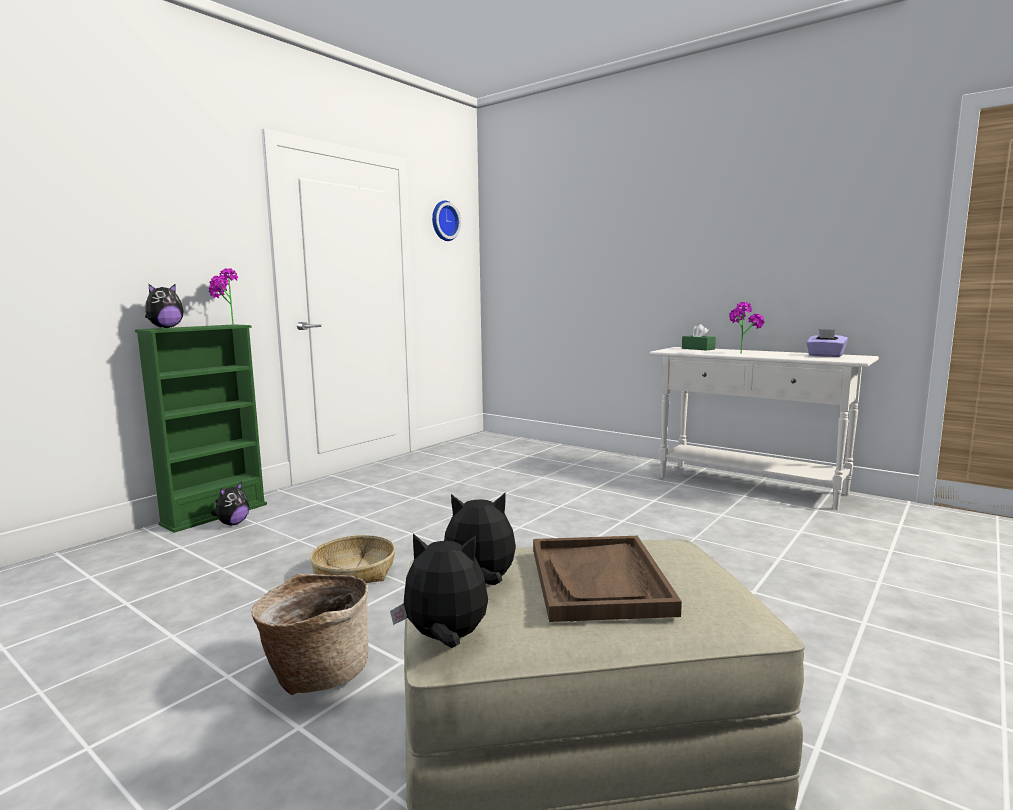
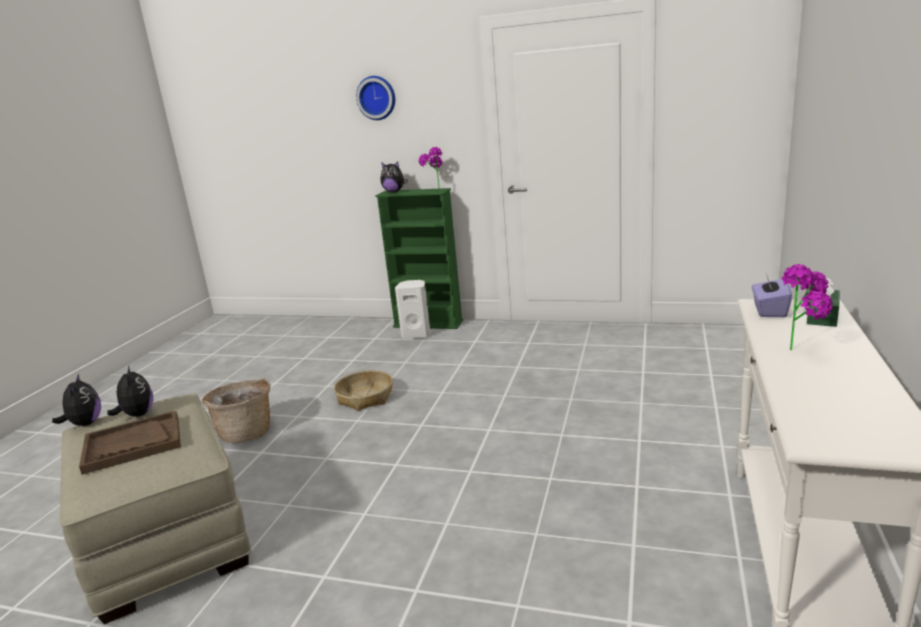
camera: 70 degrees right, 10 degrees up
plush toy [211,482,249,525] -> white speaker [395,280,430,339]
wall clock [432,201,461,241] -> wall clock moved to [356,76,395,120]
purple tissue box [806,329,848,357] -> purple tissue box moved to [752,273,792,317]

